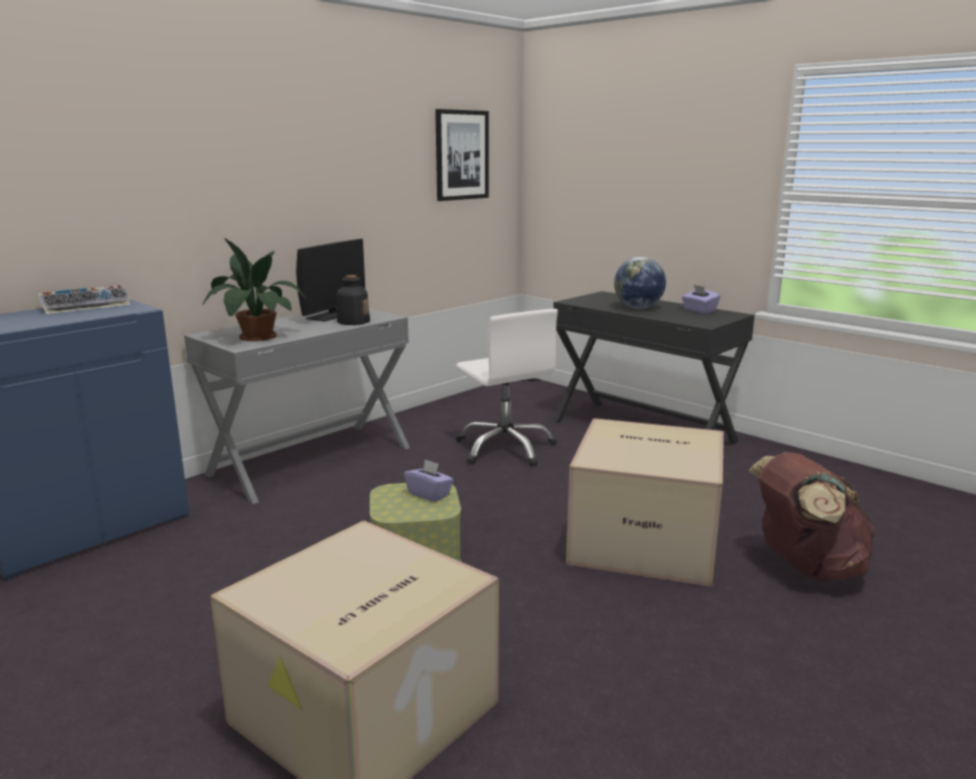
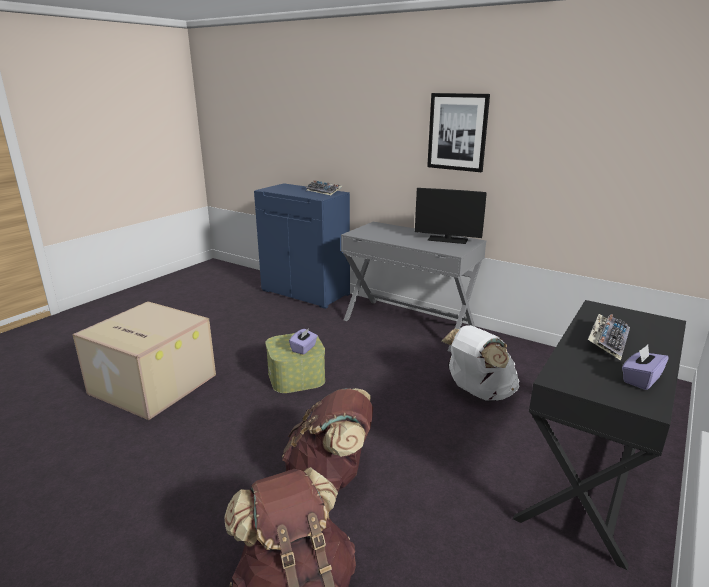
camera: 80 degrees right, 5 degrees up
potted plant [203,238,306,341] -> none
bottle [337,275,370,325] -> none
picture [435,109,489,201] -> picture moved to [427,93,490,172]
white office chair [456,309,558,467] -> white backpack [442,325,520,400]
cardboard box [566,418,724,587] -> brown backpack [282,388,373,491]
globe [614,257,666,309] -> keyboard [588,314,630,360]

